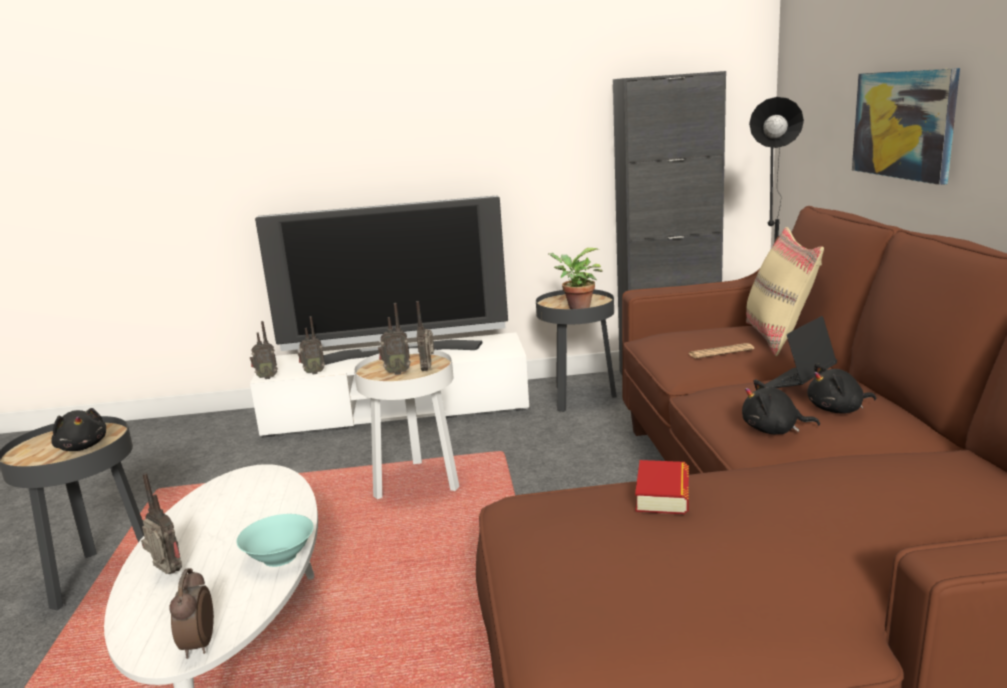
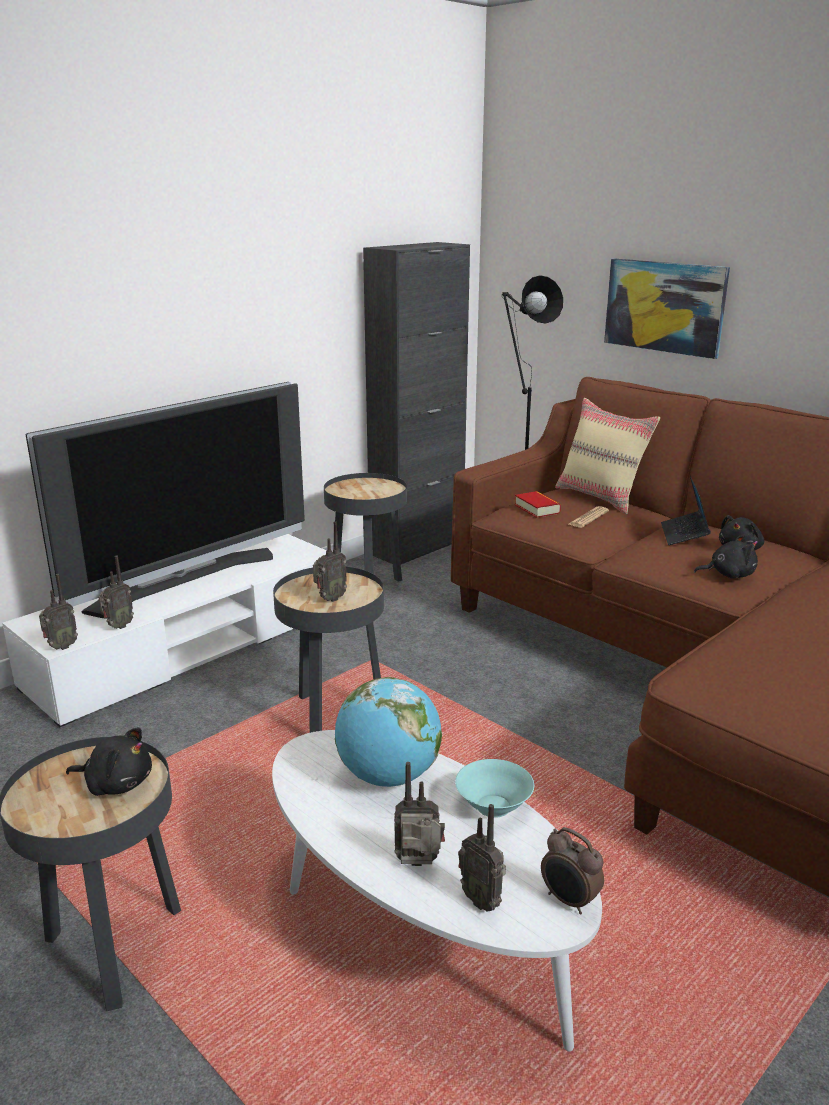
camera: 40 degrees left, 5 degrees up
white side table [354,348,460,499] -> black side table [273,567,384,733]
radio [416,301,434,371] -> radio moved to [458,804,506,912]
potted plant [548,248,603,309] -> none
book [635,460,689,514] -> book moved to [515,491,561,518]
black plush toy [742,379,820,435] -> black plush toy turned 150 degrees counterclockwise [694,535,758,578]
none -> globe [335,677,442,787]

